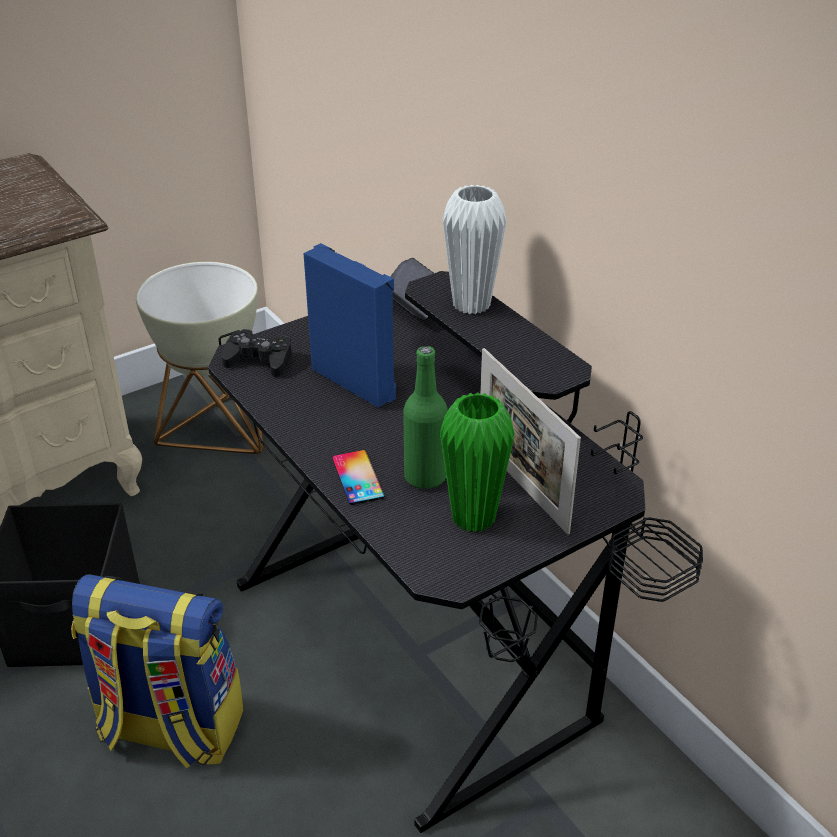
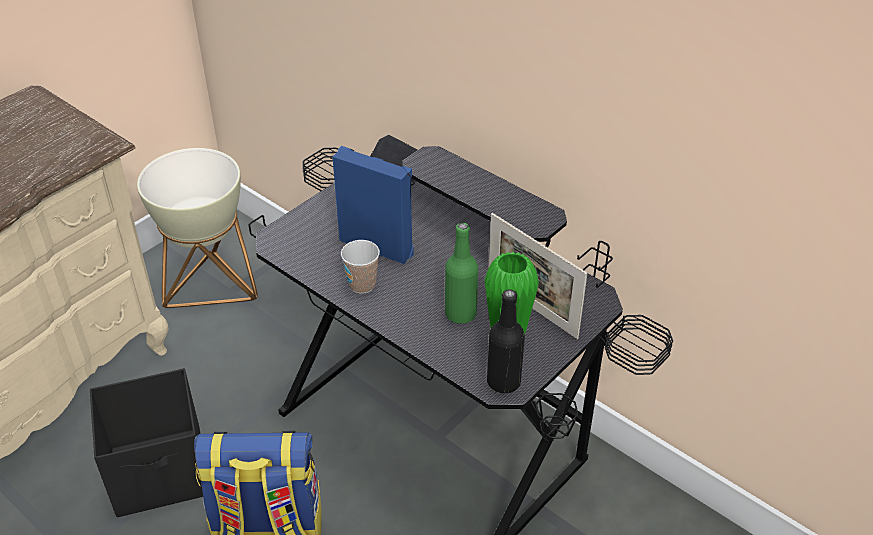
camera: 15 degrees left, 5 degrees up
black game controller [222,329,292,377] -> none
phone [332,450,385,505] -> none
white vase [443,185,507,314] -> none
none -> cup [341,240,380,294]
none -> black bottle [487,289,525,393]

